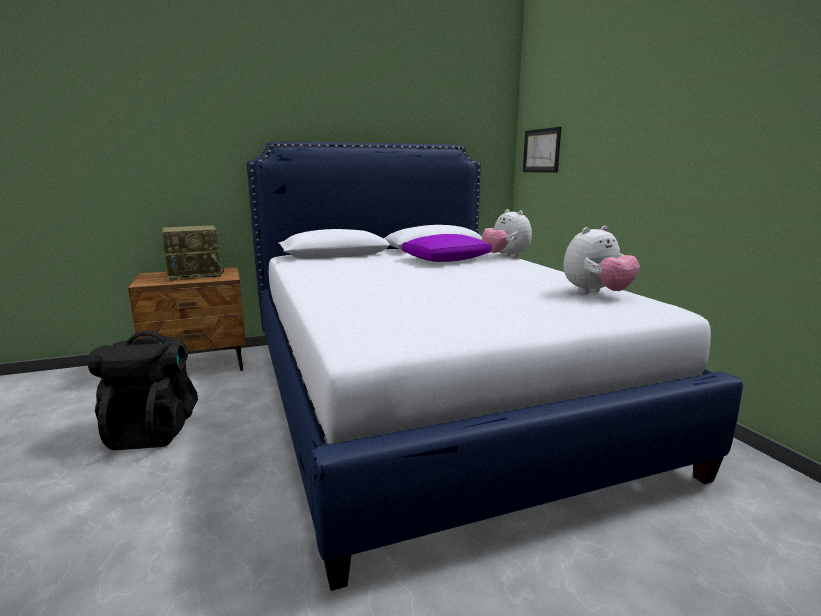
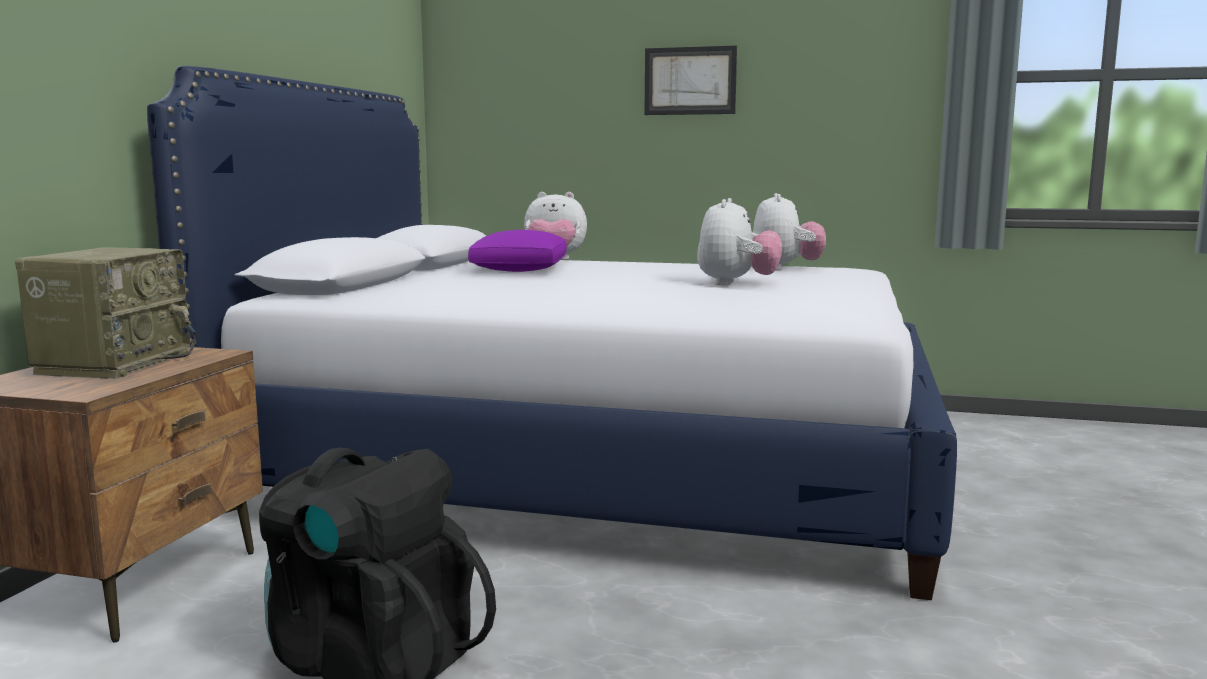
camera: 55 degrees left, 5 degrees down
picture [523,127,561,173] -> picture moved to [645,45,737,115]
none -> plush toy [697,198,782,285]

